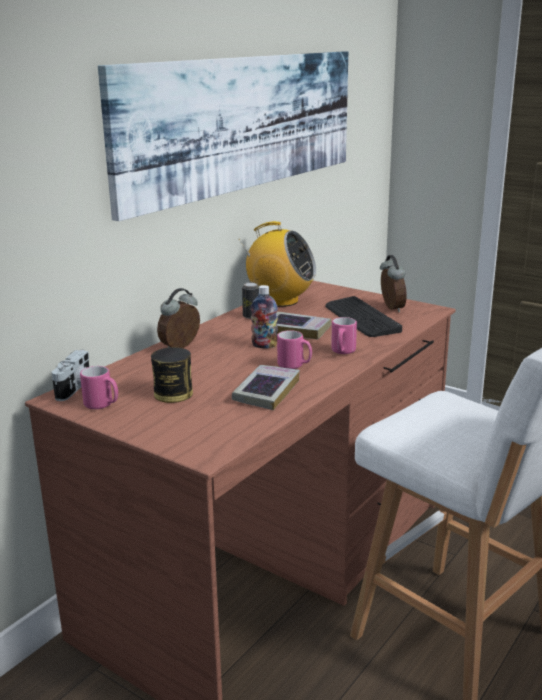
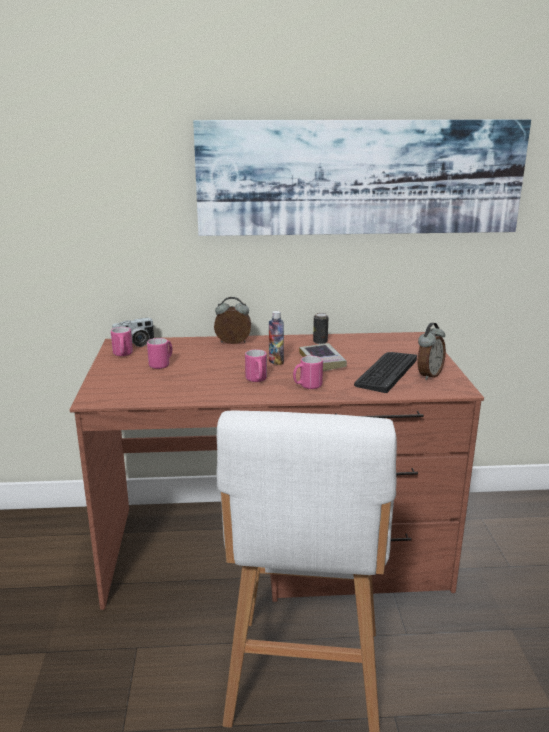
camera: 50 degrees right, 0 degrees up
can [151,347,193,403] -> pink mug [147,338,172,369]
book [232,365,300,410] -> none
radio [238,221,316,307] -> none

